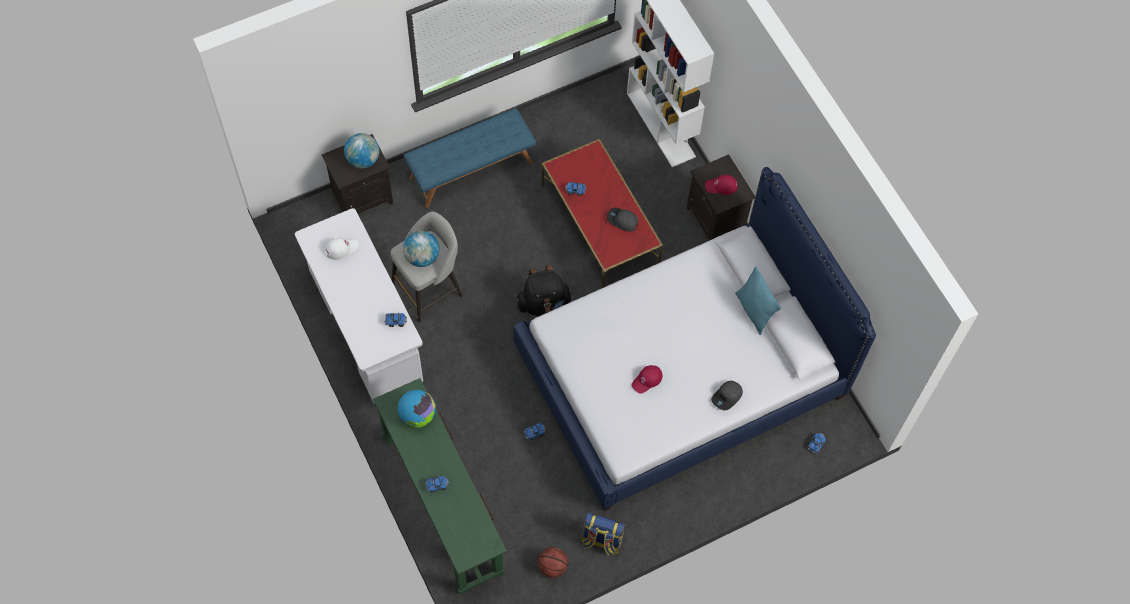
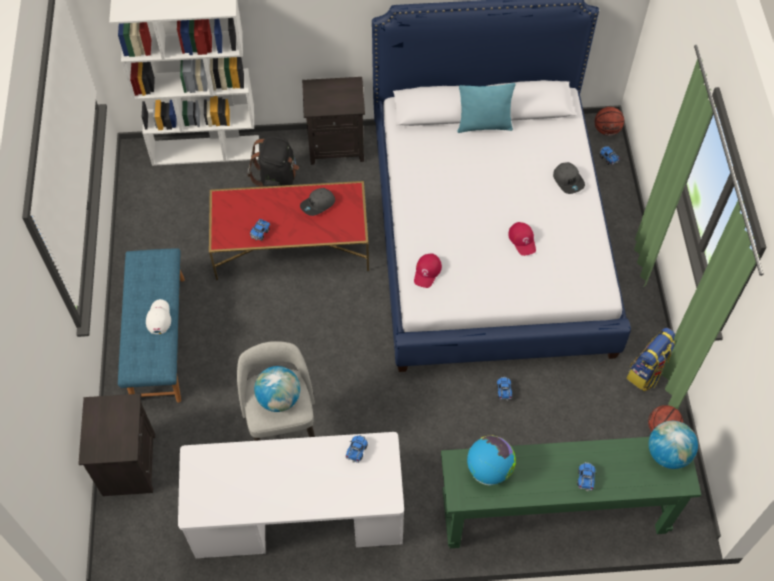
camera: 65 degrees left, 5 degrees down
white cap [325,238,359,260] -> white cap moved to [146,299,171,334]
globe [344,133,379,168] -> globe moved to [649,421,698,469]
black backpack [517,265,572,316] -> black backpack moved to [248,136,299,187]
red cap [705,175,737,195] -> red cap moved to [414,253,442,288]
none -> basketball [595,107,624,136]

